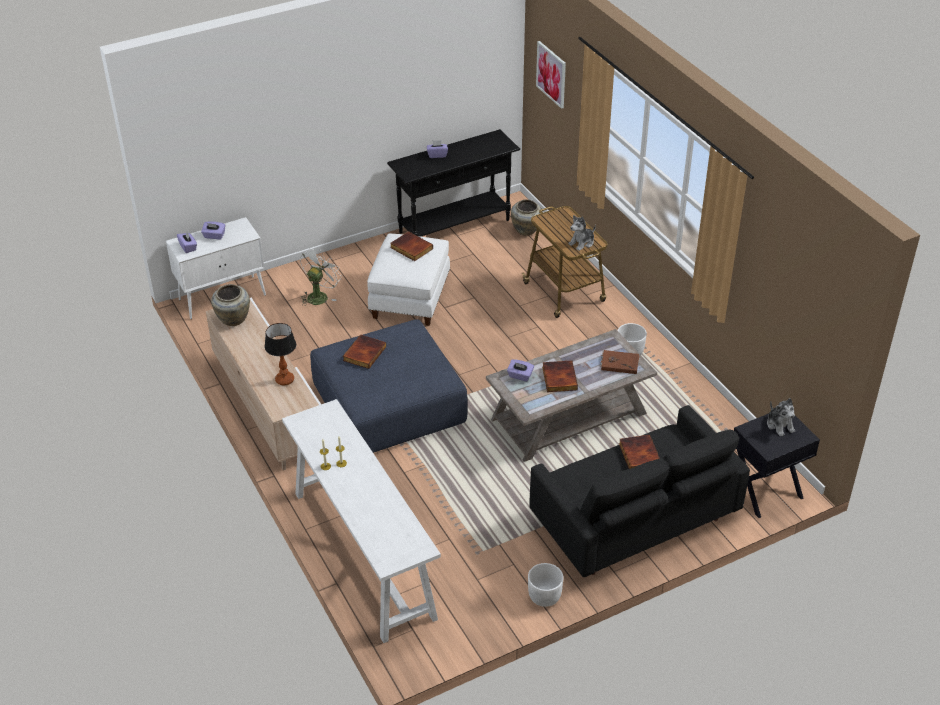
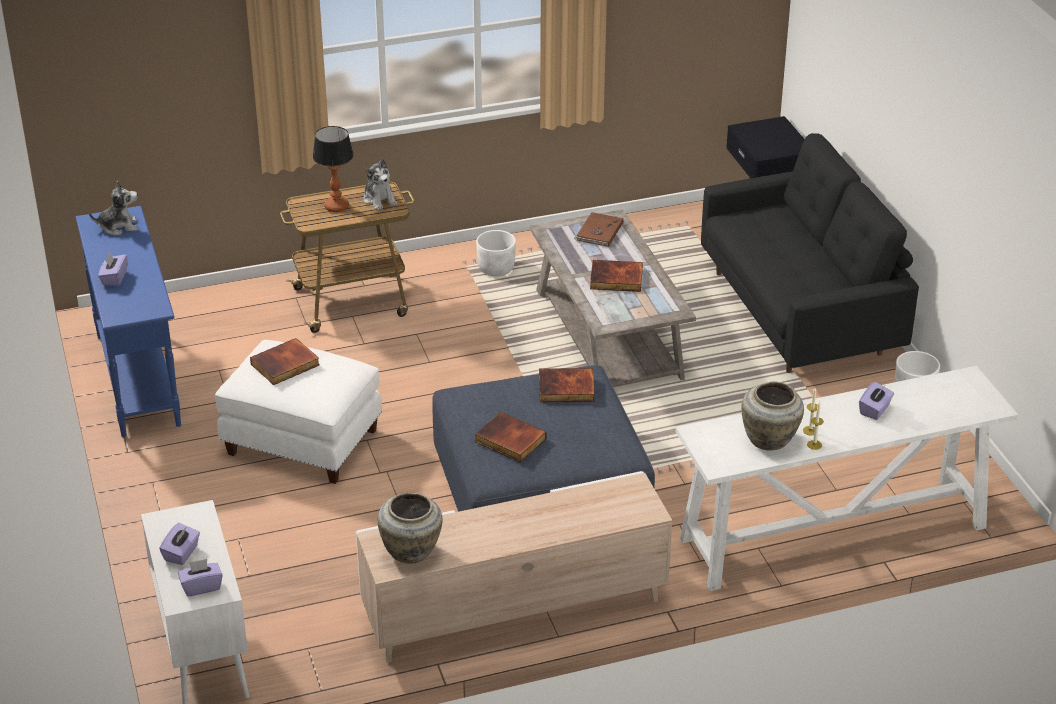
camera: 80 degrees left, 5 degrees down
table lamp [264,323,296,385] -> table lamp moved to [313,126,354,212]
white fan [300,248,342,306] -> none
black console table [387,129,520,237] -> blue console table [75,206,181,437]
purple tissue box [507,359,534,381] -> purple tissue box moved to [859,382,894,420]
beige vase [511,199,543,236] -> beige vase moved to [741,381,804,451]
picture [536,41,566,109] -> none
book [619,435,660,469] -> book moved to [539,368,595,402]
plush toy [767,398,795,437] -> plush toy moved to [89,181,138,235]

